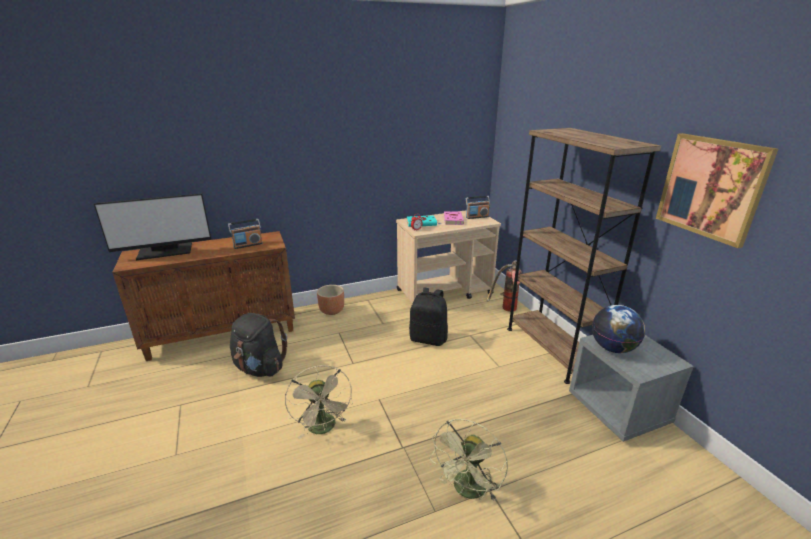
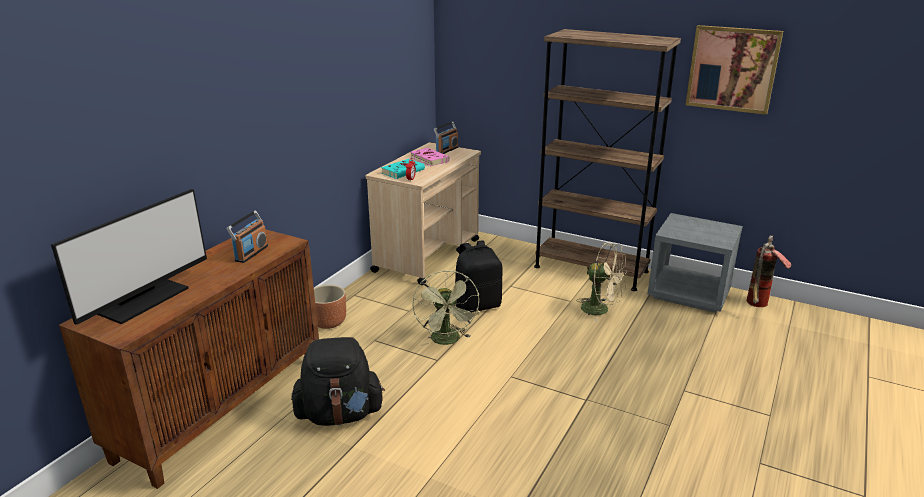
camera: 40 degrees left, 0 degrees up
beige fan [285,365,353,439] -> beige fan moved to [576,242,628,322]
green fan [429,419,508,501] -> green fan moved to [412,270,480,346]
fire extinguisher [486,260,522,312] -> fire extinguisher moved to [746,235,791,307]
globe [592,305,645,353] -> none

